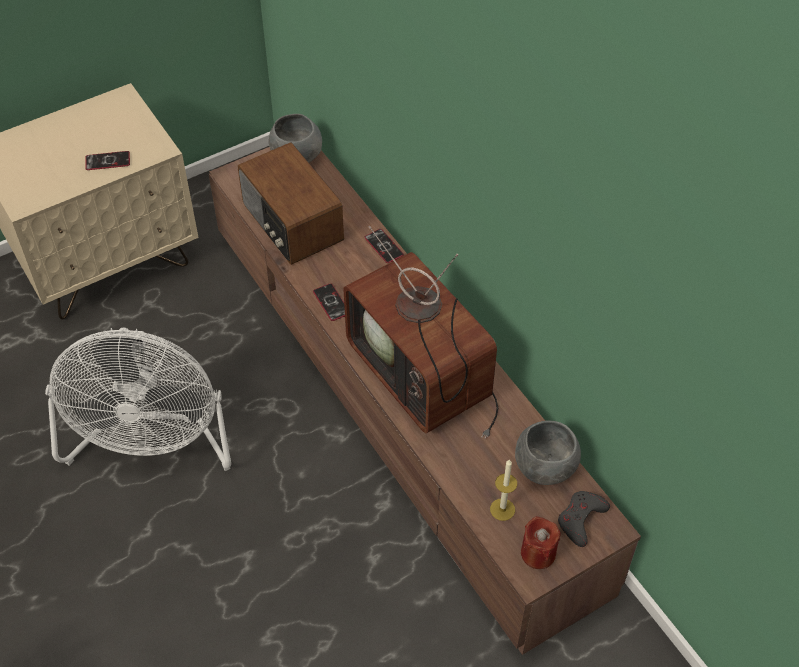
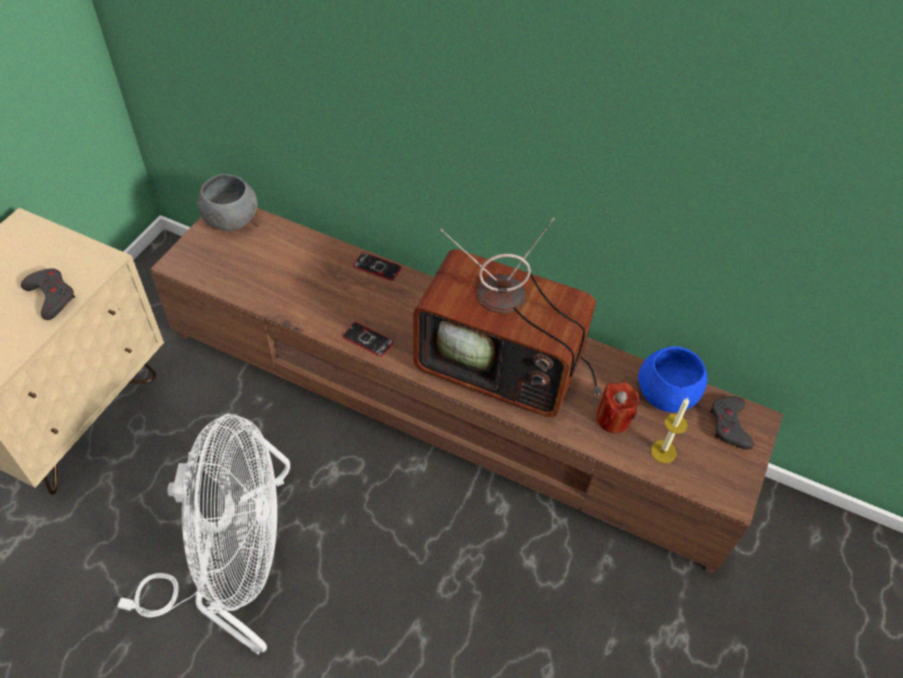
camera: 35 degrees left, 0 degrees up
white fan [45,327,231,471] -> white fan turned 60 degrees counterclockwise [116,414,290,655]
phone [85,151,130,170] -> grey game controller [21,268,75,320]
radio [238,142,344,265] -> none
grey bowl [515,420,581,485] -> blue bowl [638,346,707,413]
red candle [521,516,561,569] -> red candle moved to [596,382,639,434]

